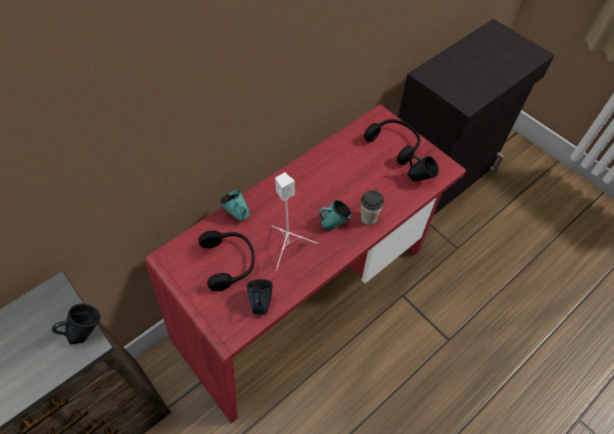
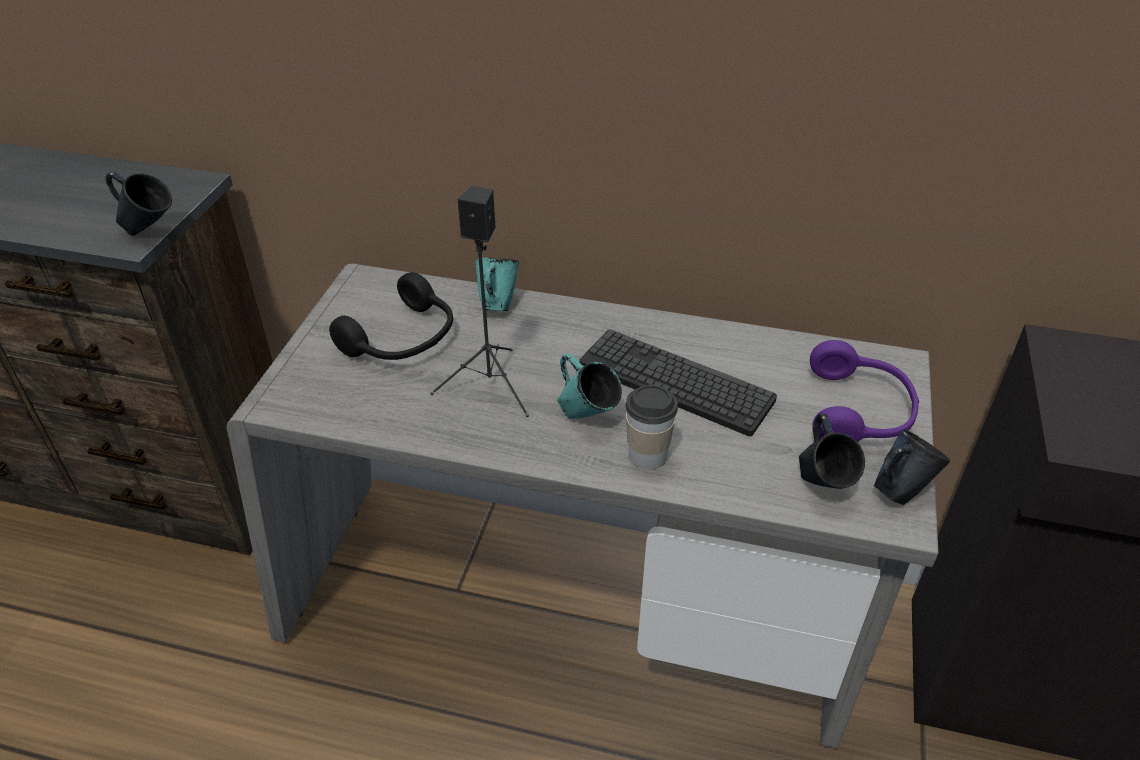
camera: 55 degrees right, 15 degrees down
red desk [145,104,466,423] -> grey desk [227,264,938,748]
blue mug [247,279,273,315] -> blue mug moved to [874,429,950,505]
white speaker [272,172,318,271] -> black speaker [430,186,529,417]
black headphones [364,119,420,165] -> purple headphones [810,340,919,442]
none -> keyboard [579,329,777,436]

